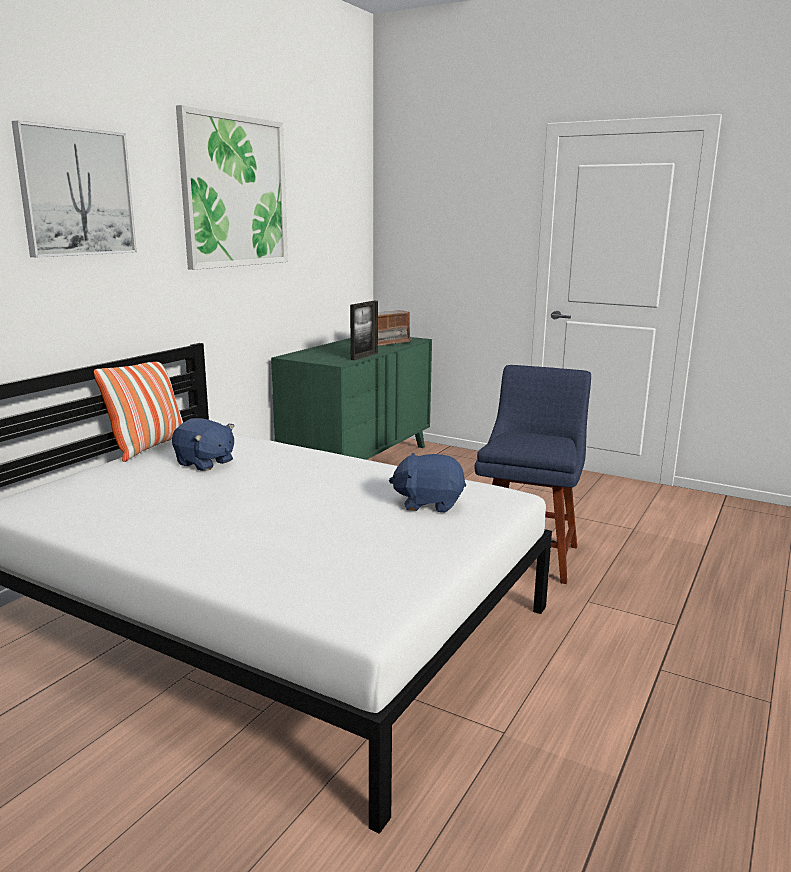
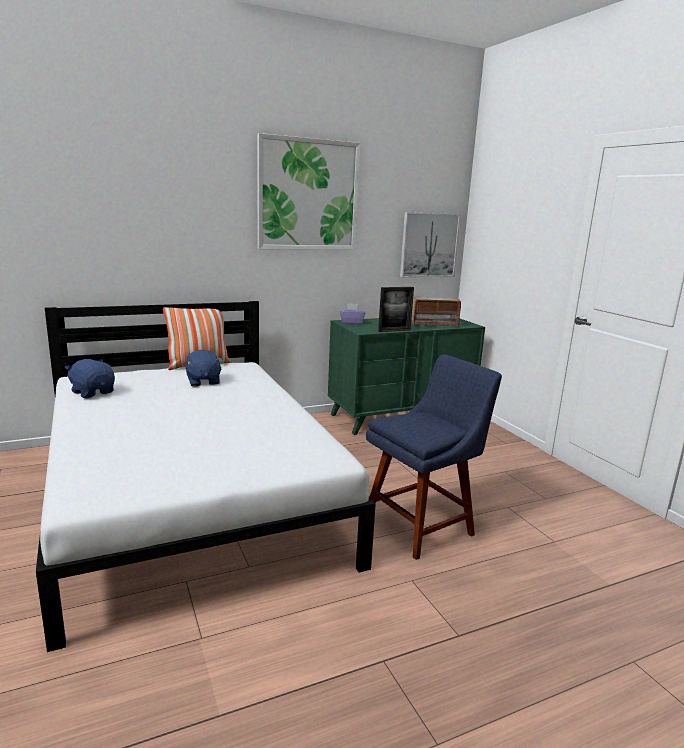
camera: 35 degrees right, 0 degrees up
picture [12,120,137,257] -> picture moved to [400,212,461,278]
blue plush toy [389,453,466,513] -> blue plush toy moved to [65,359,115,398]
none -> purple tissue box [340,303,365,325]

